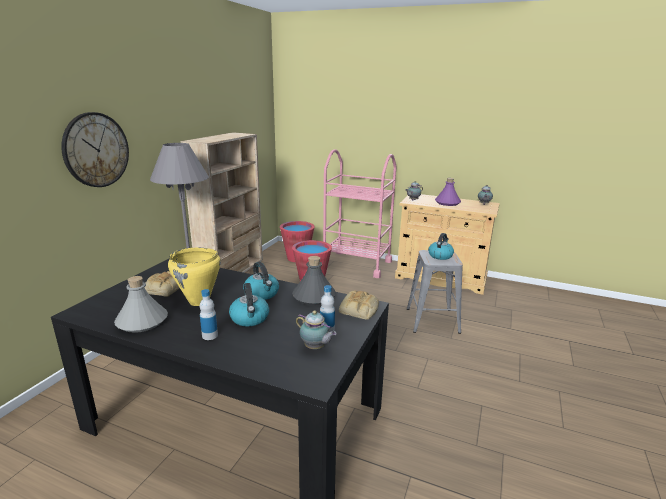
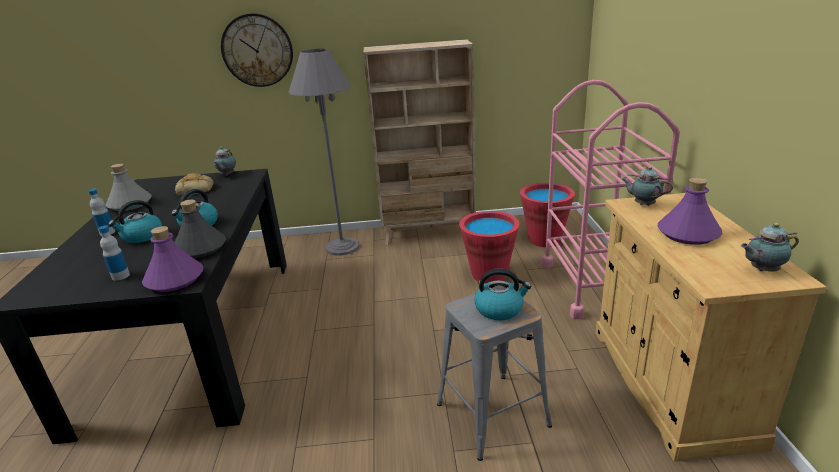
camera: 65 degrees right, 5 degrees up
yellow cooking pot [168,248,221,306] -> none
teapot [296,310,337,349] -> teapot moved to [214,146,236,176]
bread [339,291,379,320] -> purple bottle [142,226,203,292]

